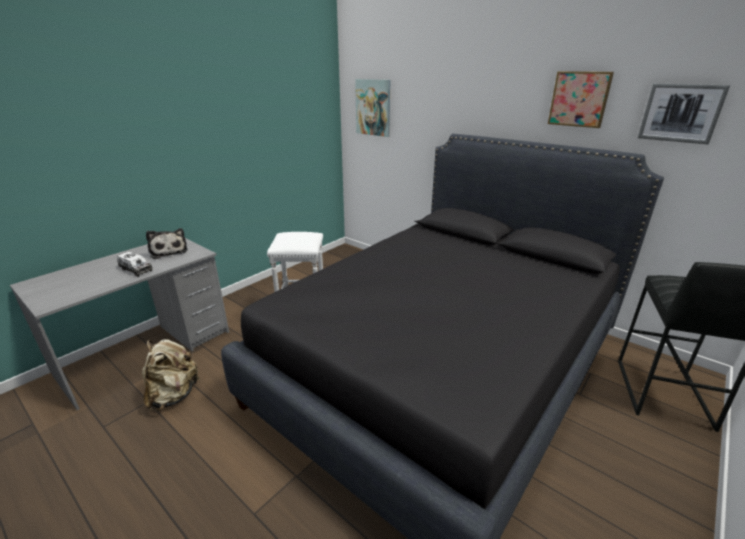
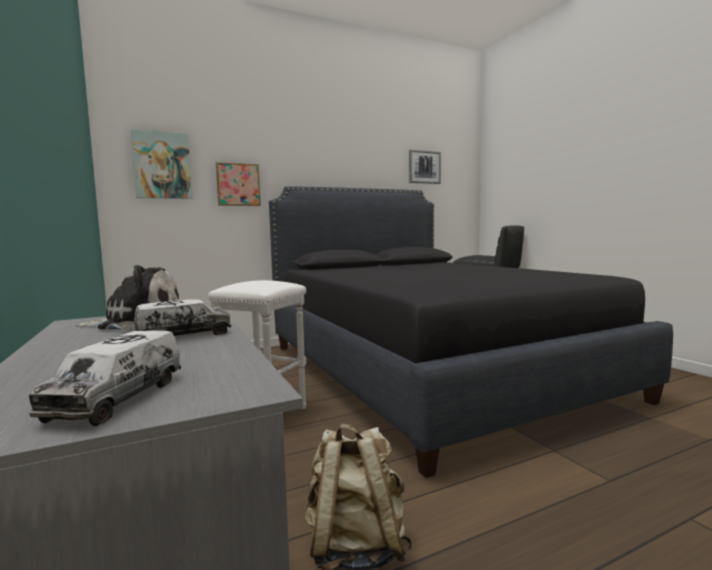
camera: 65 degrees left, 20 degrees down
picture [548,71,614,128] -> picture moved to [216,162,261,206]
none -> toy truck [29,331,181,426]

